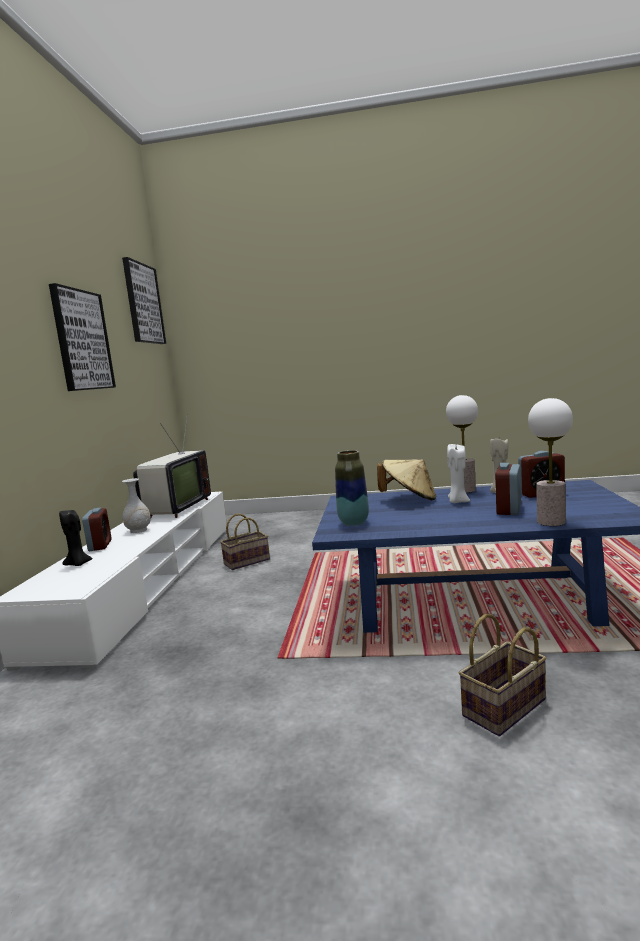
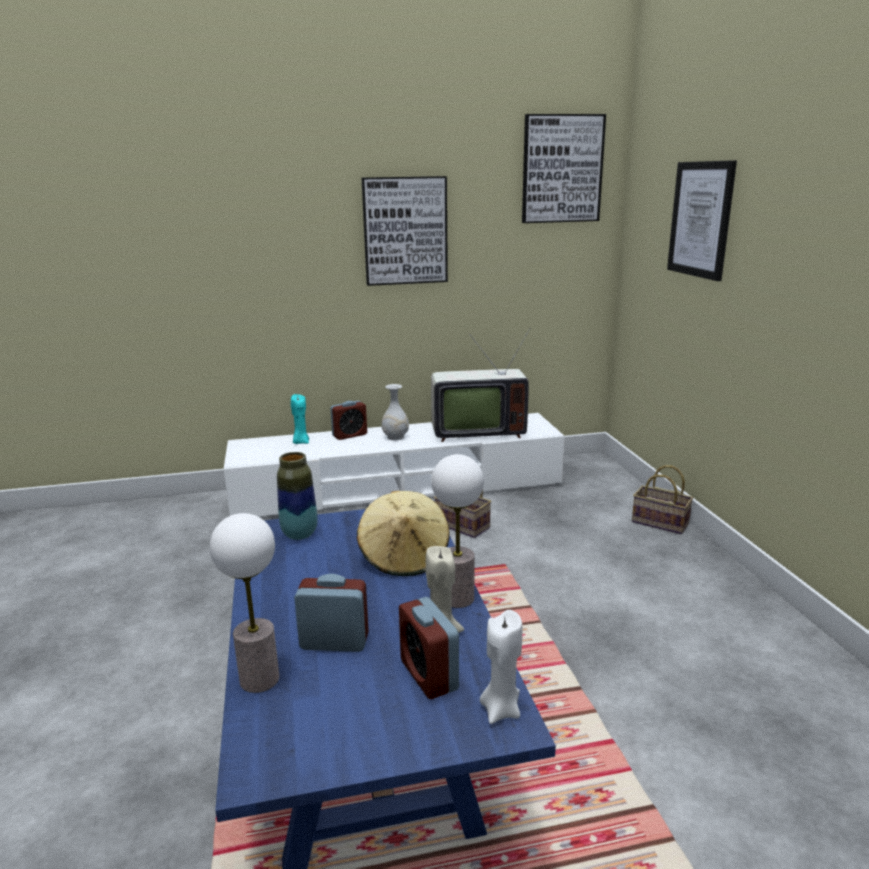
camera: 70 degrees right, 10 degrees up
black candle [59,510,93,566] -> turquoise candle [291,394,309,444]
white candle [447,444,470,503] -> white candle moved to [480,610,522,724]
basket [459,614,546,736] -> basket moved to [632,465,693,534]
none -> picture [667,160,737,281]

